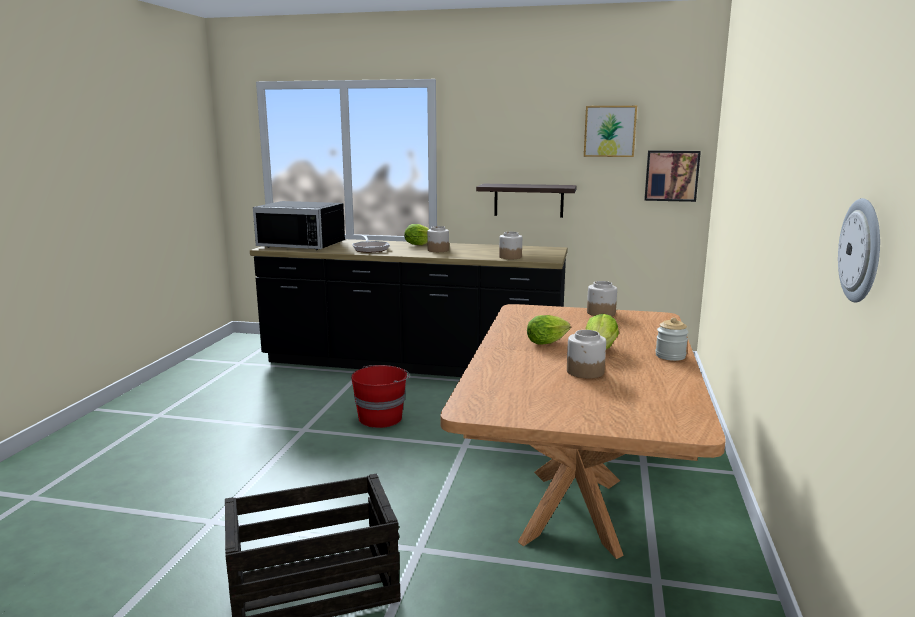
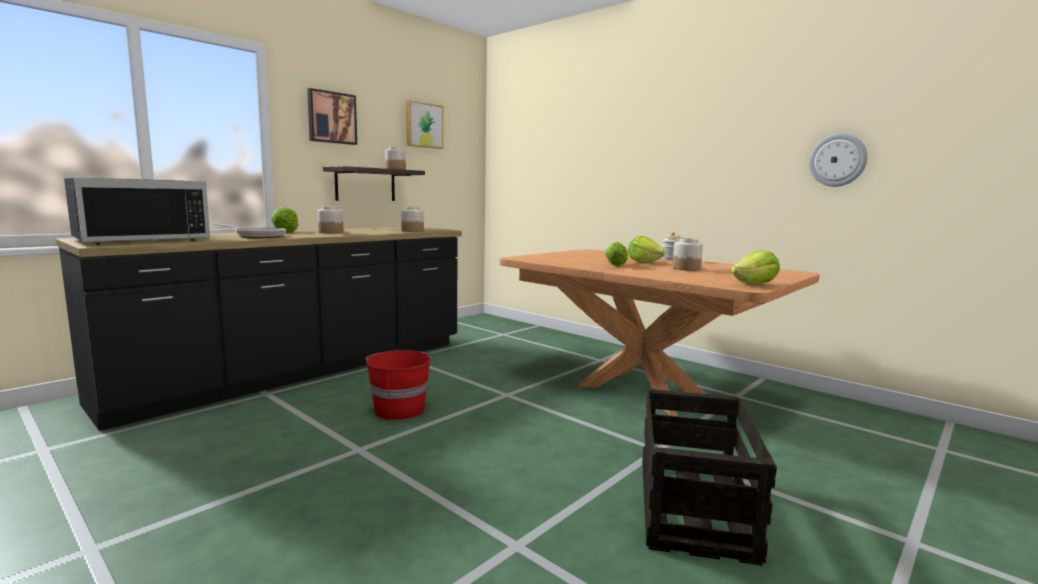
camera: 60 degrees left, 5 degrees down
jar [587,281,617,316] -> jar moved to [385,147,406,170]
picture [644,150,701,202] -> picture moved to [307,88,357,145]
none -> lettuce [731,250,780,284]

